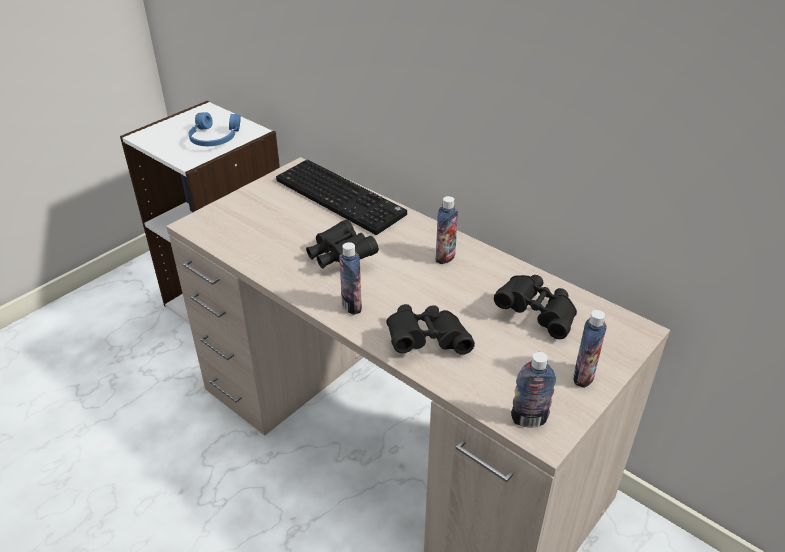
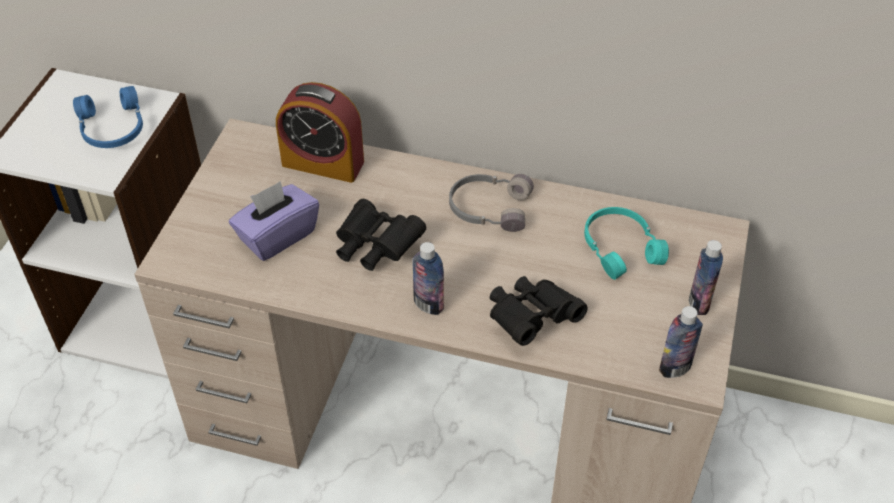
camera: 25 degrees left, 10 degrees up
keyboard [276,160,407,235] -> alarm clock [276,82,364,183]
bottle [436,196,458,264] -> grey headphones [449,174,534,232]
black binoculars [494,275,577,339] -> turquoise headphones [584,207,669,280]
none -> purple tissue box [229,181,319,261]

